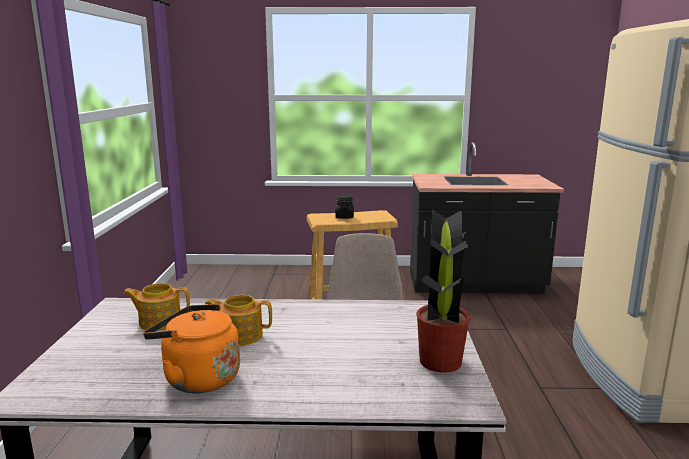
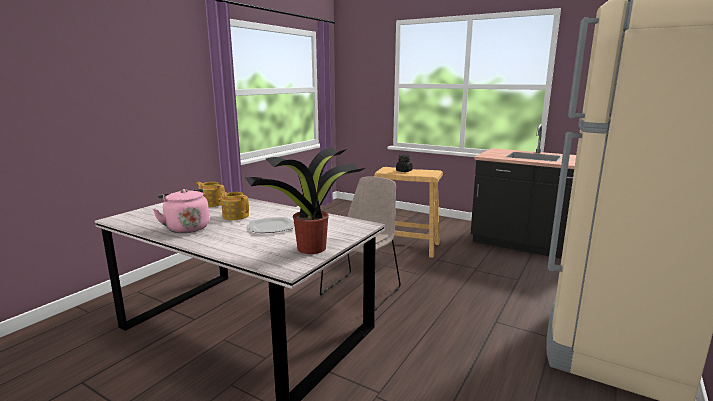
camera: 30 degrees right, 0 degrees up
orange kettle [143,304,240,393] -> pink kettle [153,189,209,233]
none -> plate [248,217,294,233]

